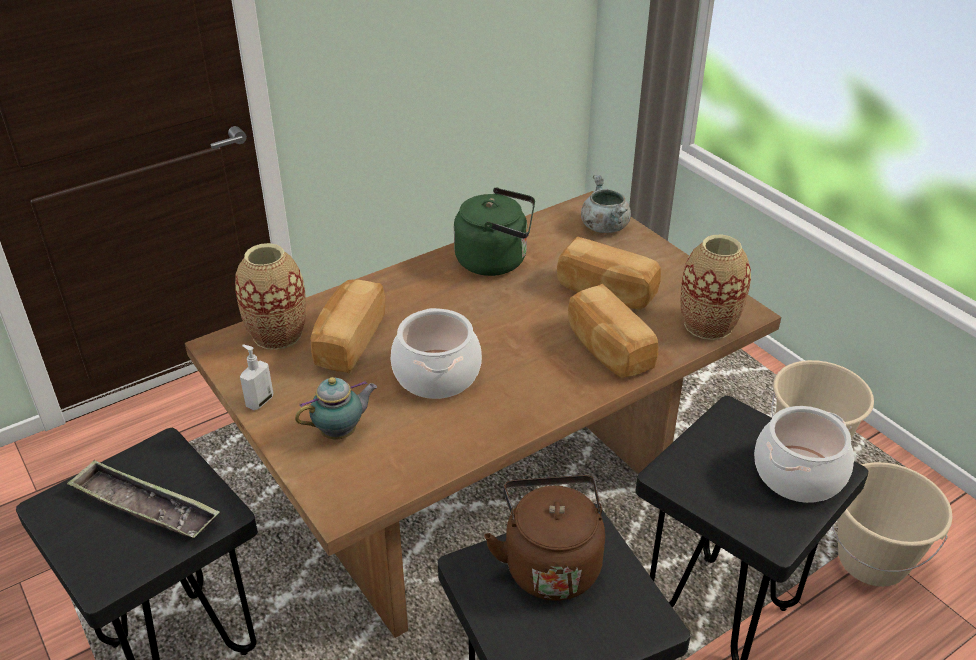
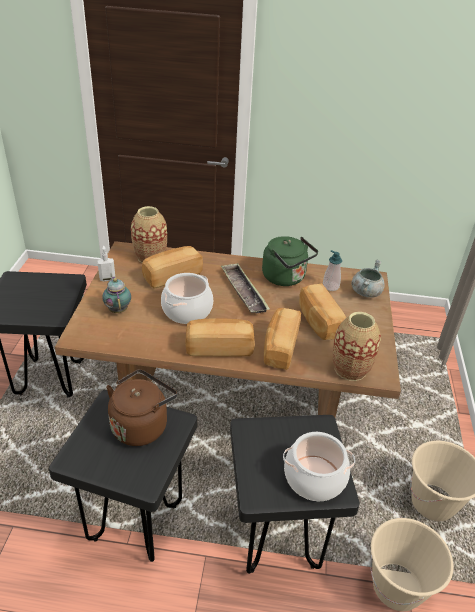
camera: 40 degrees right, 0 degrees up
tray [67,460,220,538] -> tray moved to [221,263,270,313]
teapot [295,377,377,440] -> teapot turned 120 degrees counterclockwise [102,276,131,313]
none -> bread [185,318,255,357]
none -> soap dispenser [323,250,342,291]

